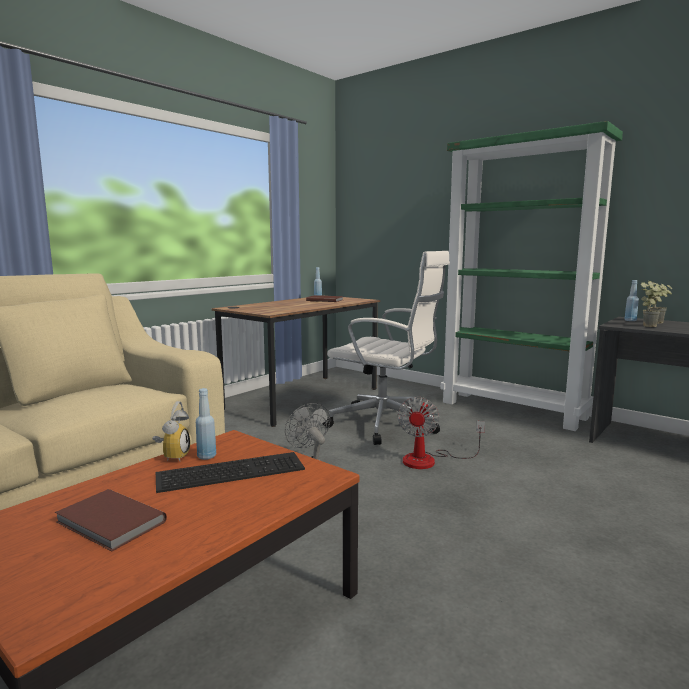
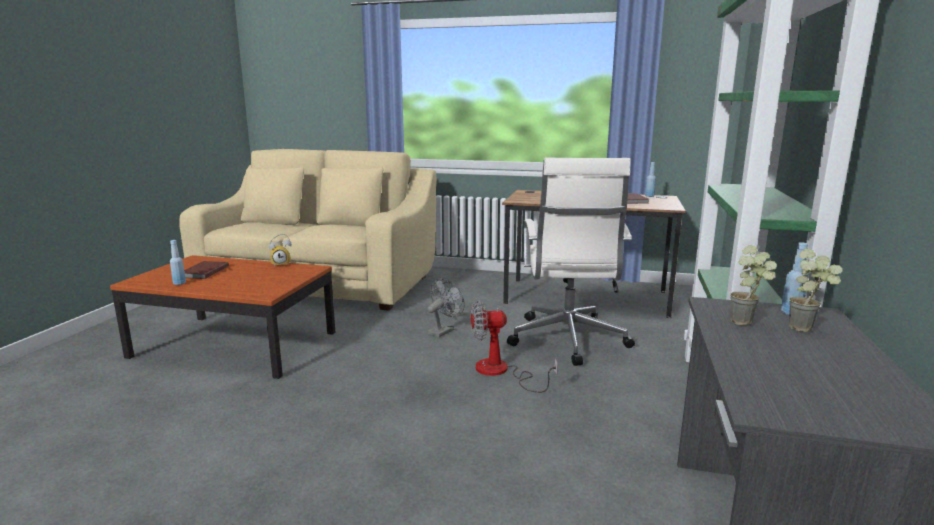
camera: 65 degrees right, 5 degrees up
keyboard [156,452,305,493] -> none
blue bottle [196,388,216,460] -> blue bottle moved to [170,240,186,285]

